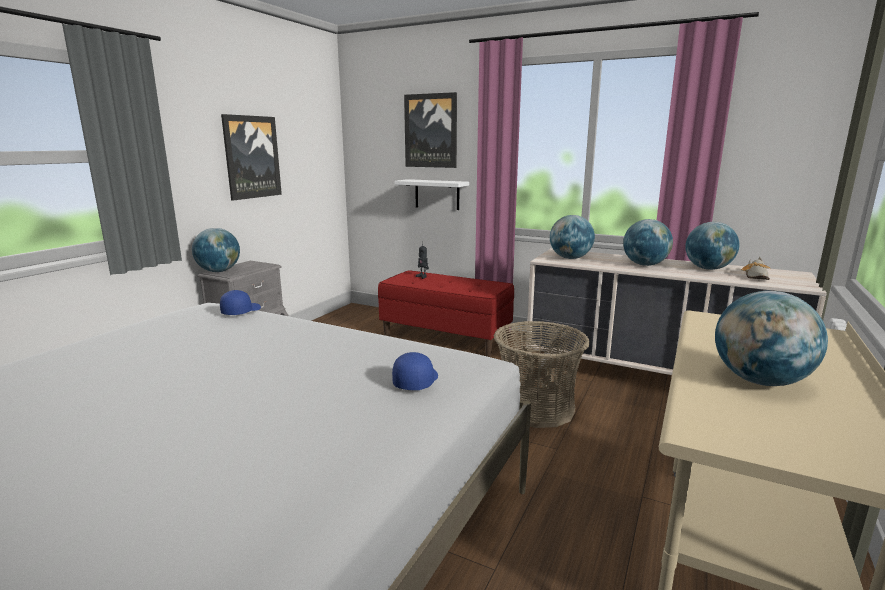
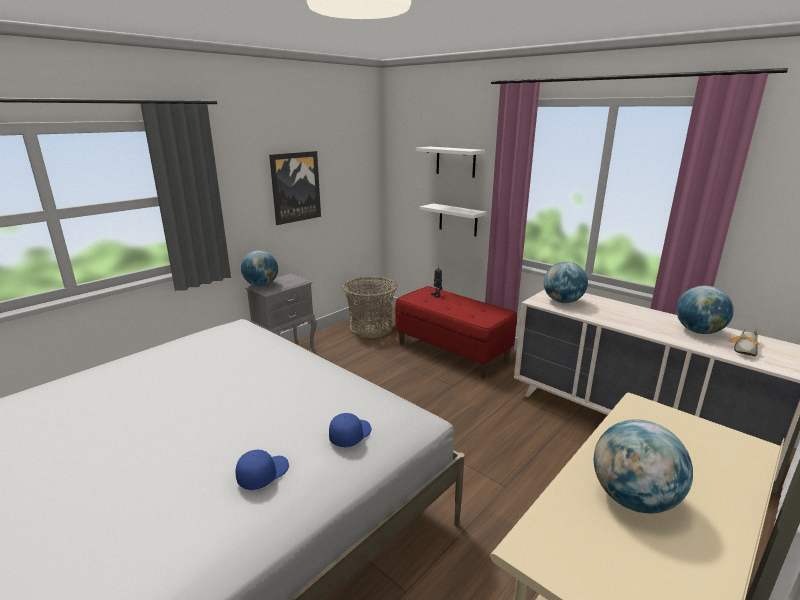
camera: 15 degrees right, 5 degrees up
blue cap [220,290,261,315] -> blue cap moved to [235,449,289,490]
picture [404,92,457,168] -> white shelf [416,147,485,178]
basket [494,321,590,428] -> basket moved to [342,276,398,338]
globe [623,219,673,266] -> none

